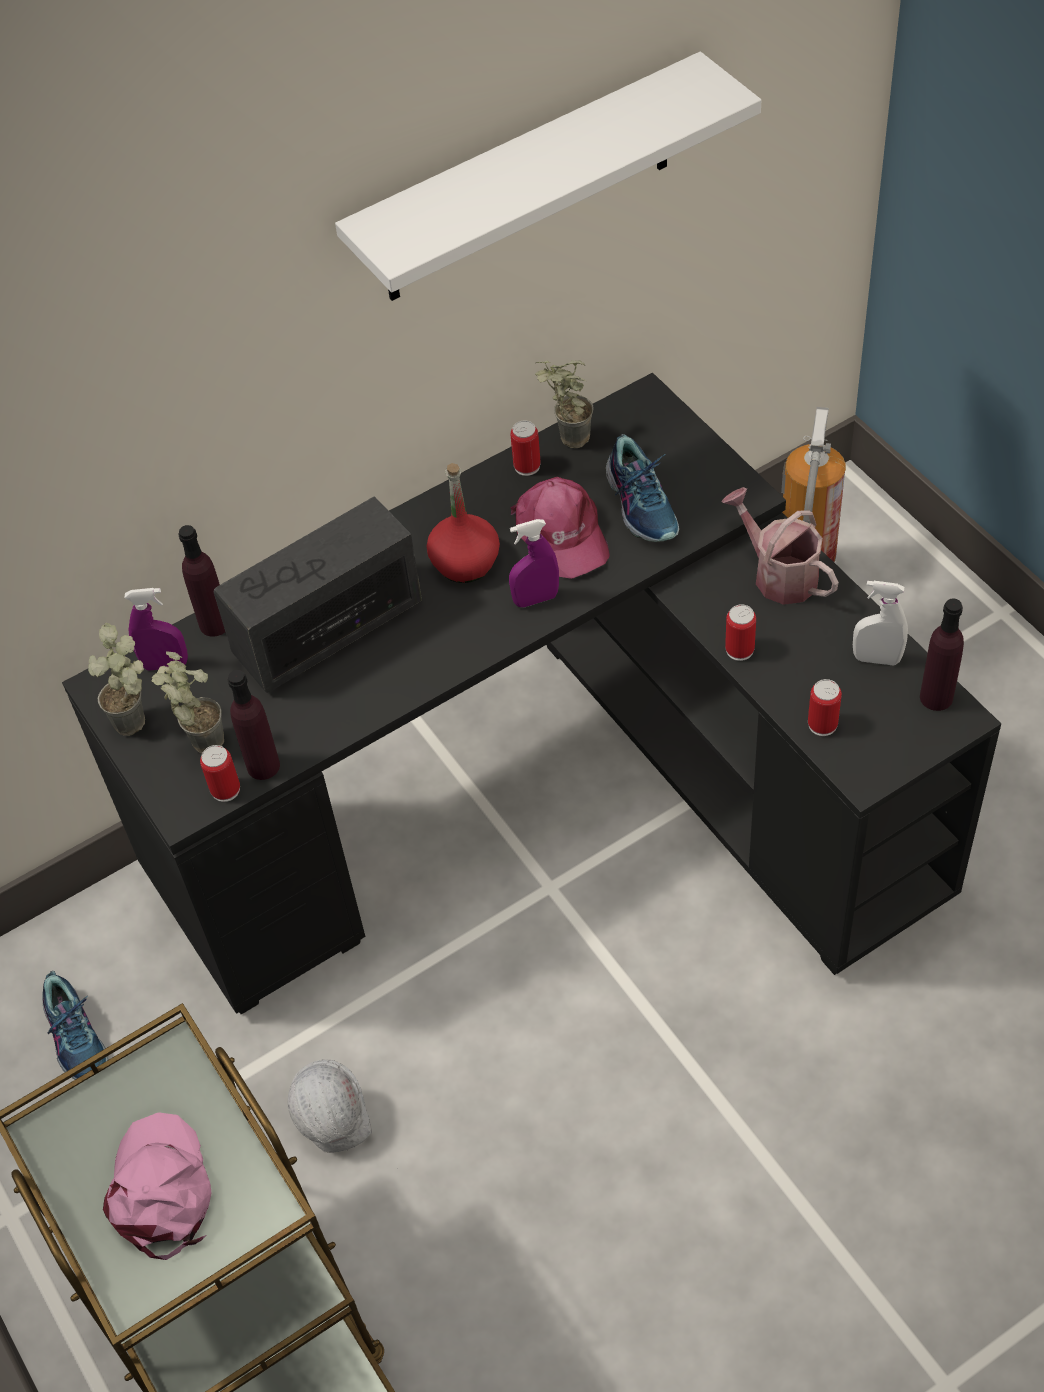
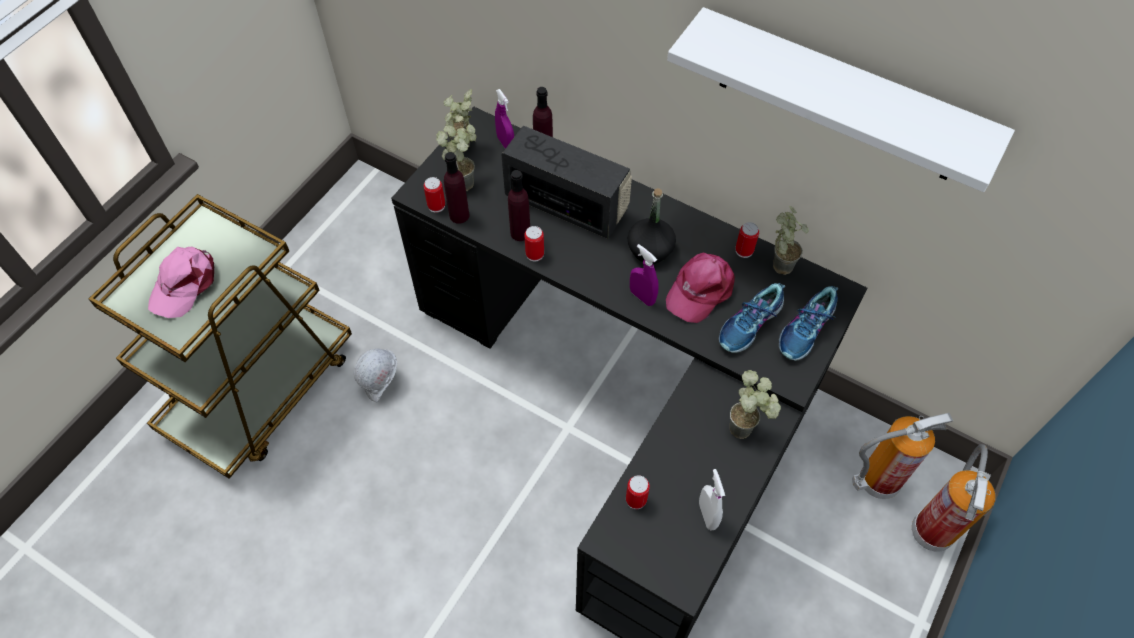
camera: 60 degrees right, 5 degrees up
shoe [43,971,109,1080] -> shoe moved to [779,286,838,361]
pink cap [103,1112,212,1260] -> pink cap turned 150 degrees clockwise [148,247,214,318]
red bottle [427,463,500,583] -> black bottle [628,188,676,264]
watering can [721,487,839,605] -> potted plant [729,370,781,439]
can [725,604,756,661] -> can moved to [524,226,544,262]
purple bottle [920,598,964,711] -> purple bottle moved to [508,170,530,241]
none -> fire extinguisher [912,444,996,551]

